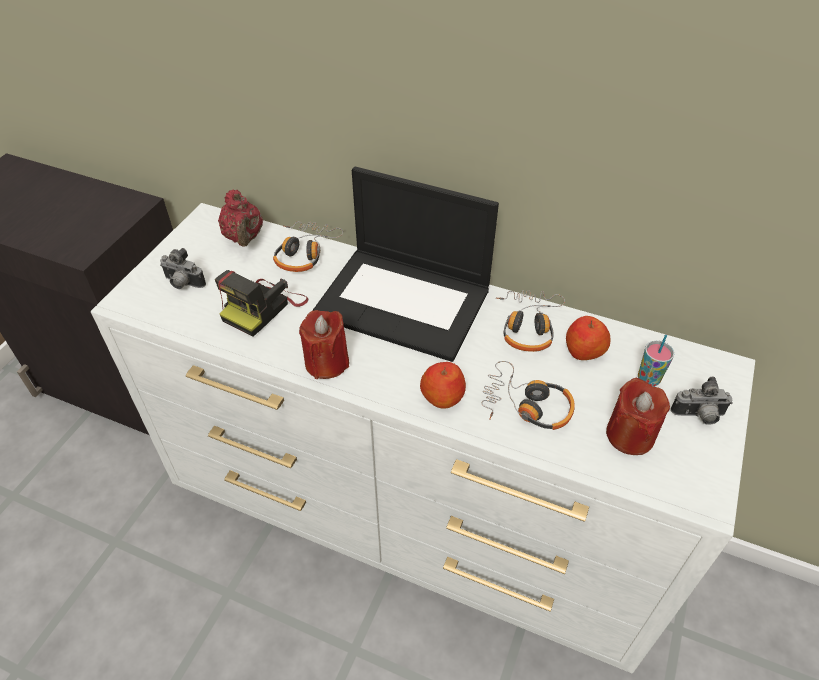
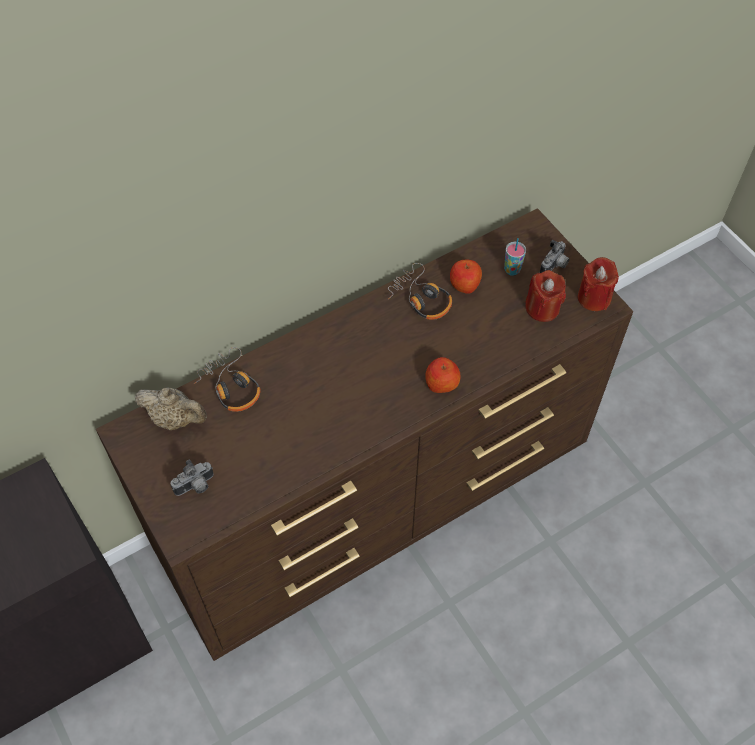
camera: 55 degrees left, 10 degrees up
white dresser [91,203,755,673] -> brown dresser [96,208,633,661]
camera [215,270,308,337] -> none
red teapot [218,189,263,247] -> beige teapot [135,388,207,430]
red candle [299,310,349,379] -> red candle moved to [578,257,619,311]
laptop [312,166,499,362] -> none
headphones [481,361,575,430] -> none

